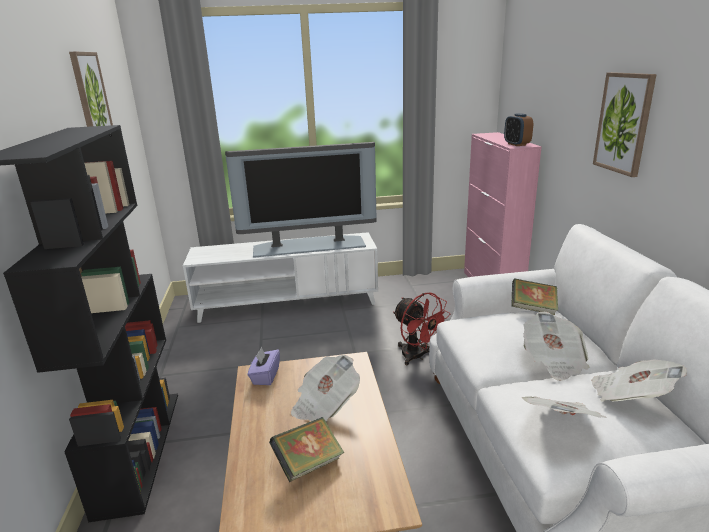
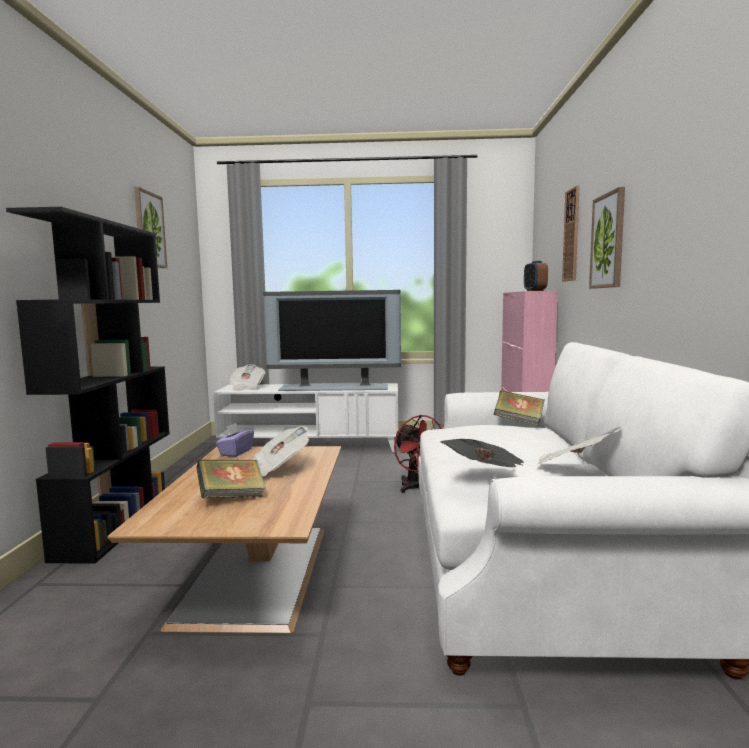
camera: 10 degrees right, 15 degrees down
newspaper [523,312,590,381] -> newspaper moved to [229,364,266,391]
none -> wall clock [562,185,580,282]

